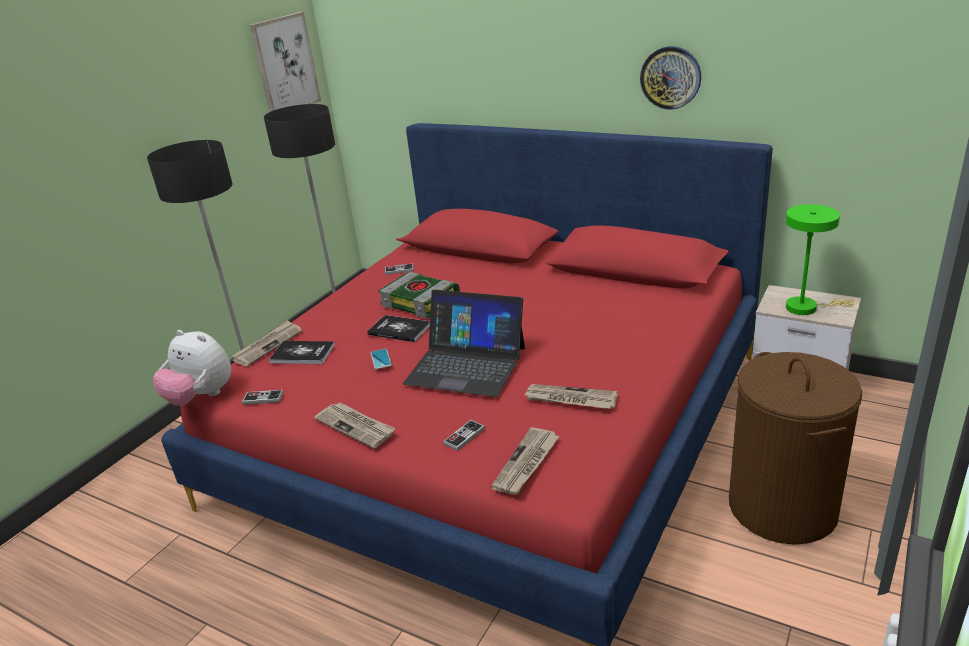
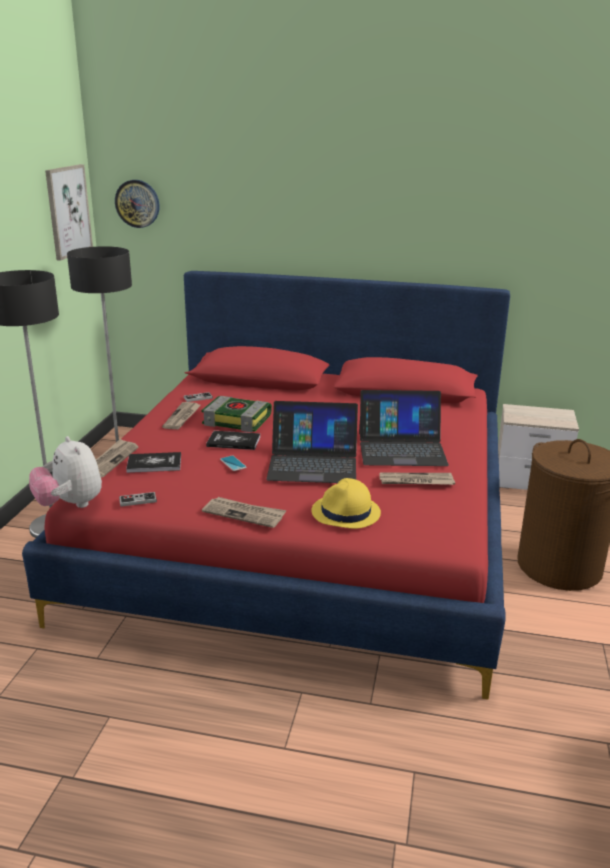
camera: 20 degrees left, 5 degrees down
plush toy [153,330,231,406] -> plush toy turned 45 degrees clockwise [29,436,102,508]
game controller [443,420,485,451] -> yellow hat [311,478,381,529]
newspaper [491,427,560,495] -> newspaper moved to [162,402,201,429]
wall clock [640,46,701,110] -> wall clock moved to [115,180,160,228]
green table lamp [786,204,855,315] -> none
none -> laptop [359,390,449,466]

